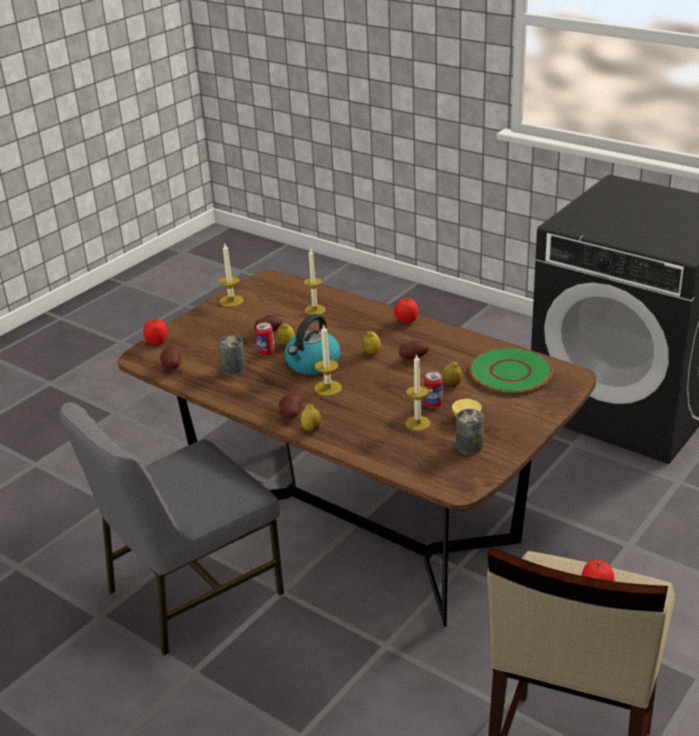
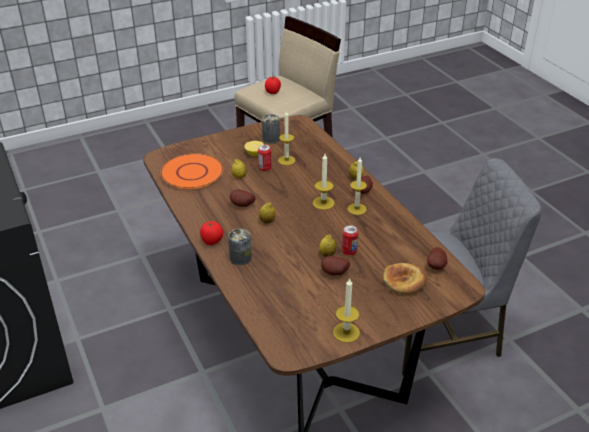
camera: 155 degrees left, 5 degrees up
tomato [143,319,167,345] -> none
can [218,336,245,376] -> can moved to [228,229,252,265]
kettle [285,314,341,375] -> none
candle [304,248,326,315] -> candle moved to [347,157,367,215]
green plate [469,347,553,393] -> orange plate [160,153,224,189]
none -> bread [383,263,427,294]

